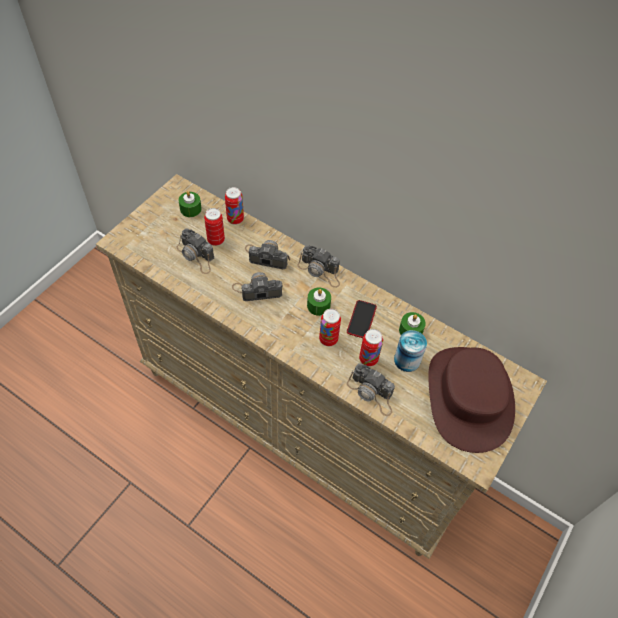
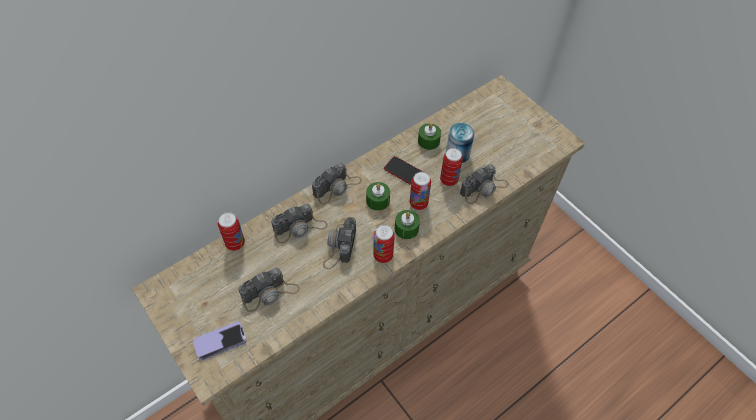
camera: 70 degrees left, 0 degrees up
green candle [178,191,202,217] -> green candle moved to [395,210,420,239]
can [204,208,225,246] -> can moved to [373,225,395,263]
camera [245,240,290,269] -> camera turned 150 degrees counterclockwise [271,204,328,243]
brown hat [428,347,515,453] -> none
none -> phone [193,322,247,361]

